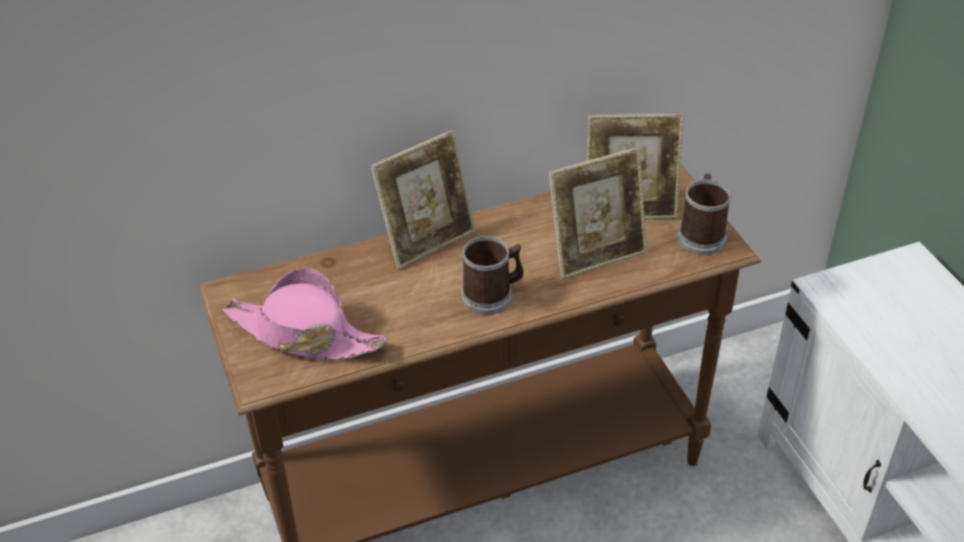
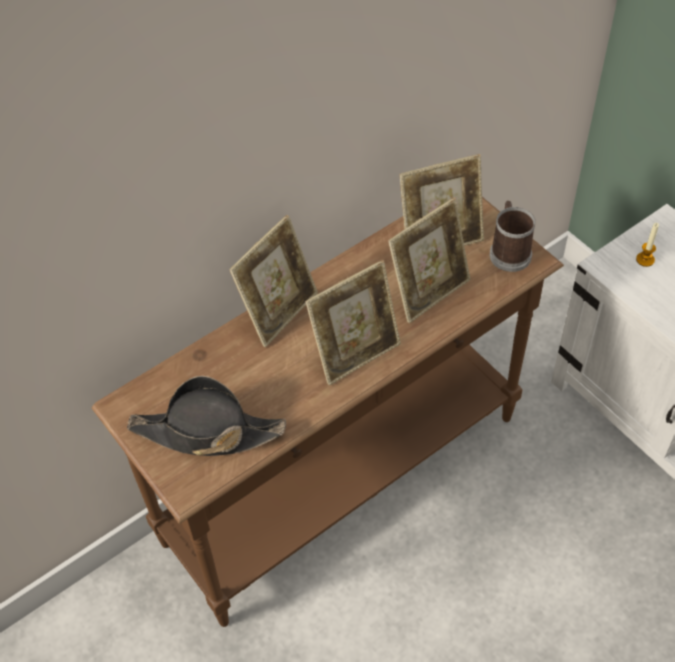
camera: 15 degrees left, 10 degrees up
pink hat [222,267,387,360] -> black hat [127,376,286,456]
mug [461,236,523,315] -> picture frame [305,260,401,385]
none -> candle [636,223,659,267]

